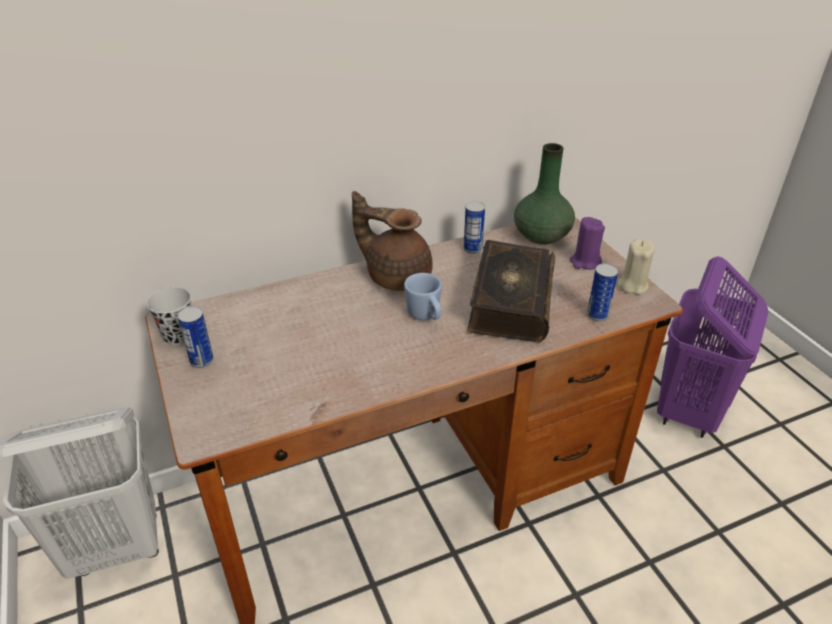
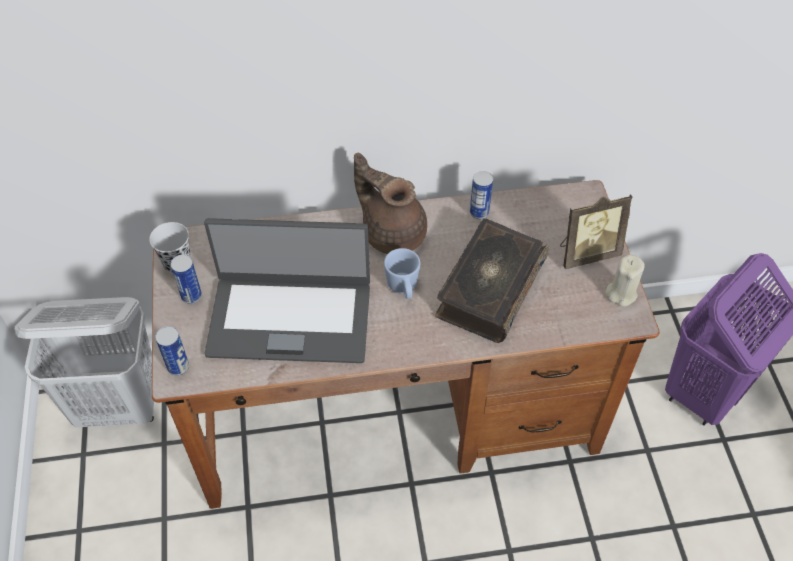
camera: 15 degrees right, 15 degrees up
green vase [514,143,575,245] -> none
purple candle [570,217,605,270] -> picture frame [560,194,632,269]
can [587,263,618,322] -> can moved to [155,326,189,376]
none -> laptop [204,218,370,363]

